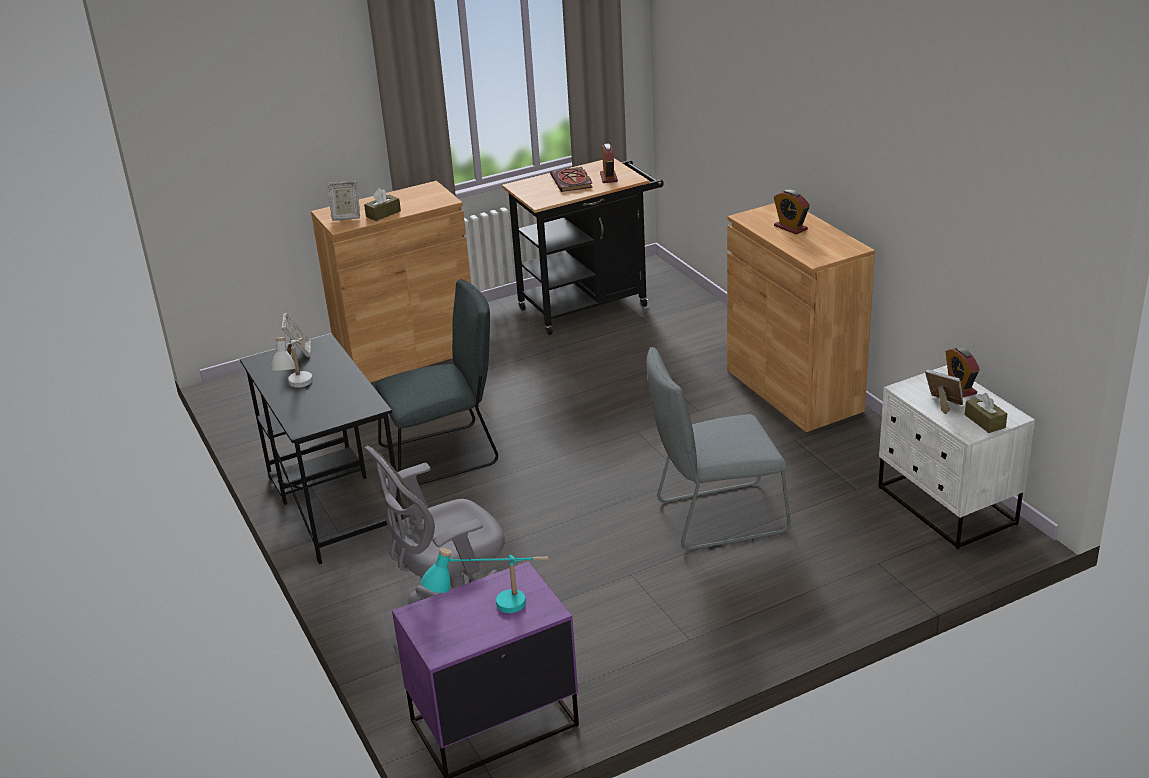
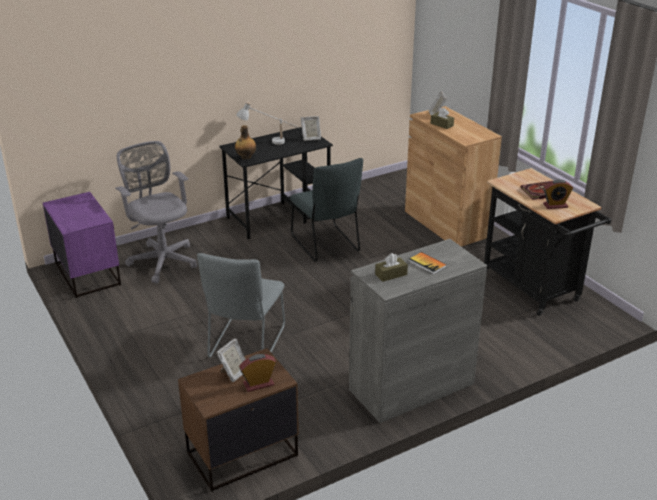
camera: 85 degrees right, 0 degrees up
turquoise table lamp [421,548,549,613] -> none
grey chair [646,347,791,550] -> grey chair turned 150 degrees counterclockwise [197,253,285,357]
brown cabinet [727,203,875,432] -> grey cabinet [349,239,487,423]
alarm clock [774,190,810,235] -> book [409,252,447,274]
white nightstand [878,365,1035,549] -> brown nightstand [178,348,299,492]
brown tissue box [965,393,1007,433] -> brown tissue box moved to [375,253,408,282]
none -> bottle [235,125,256,160]

